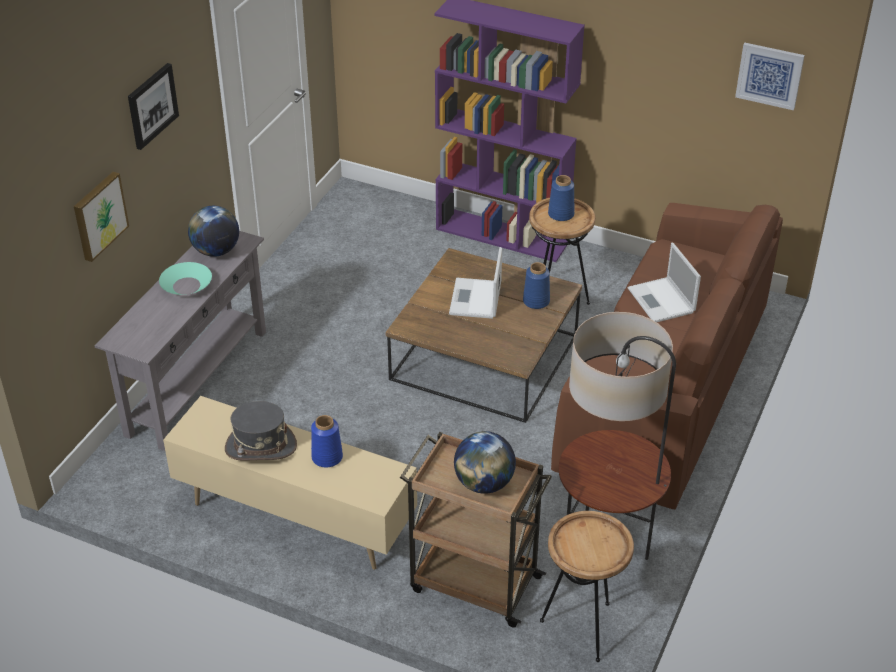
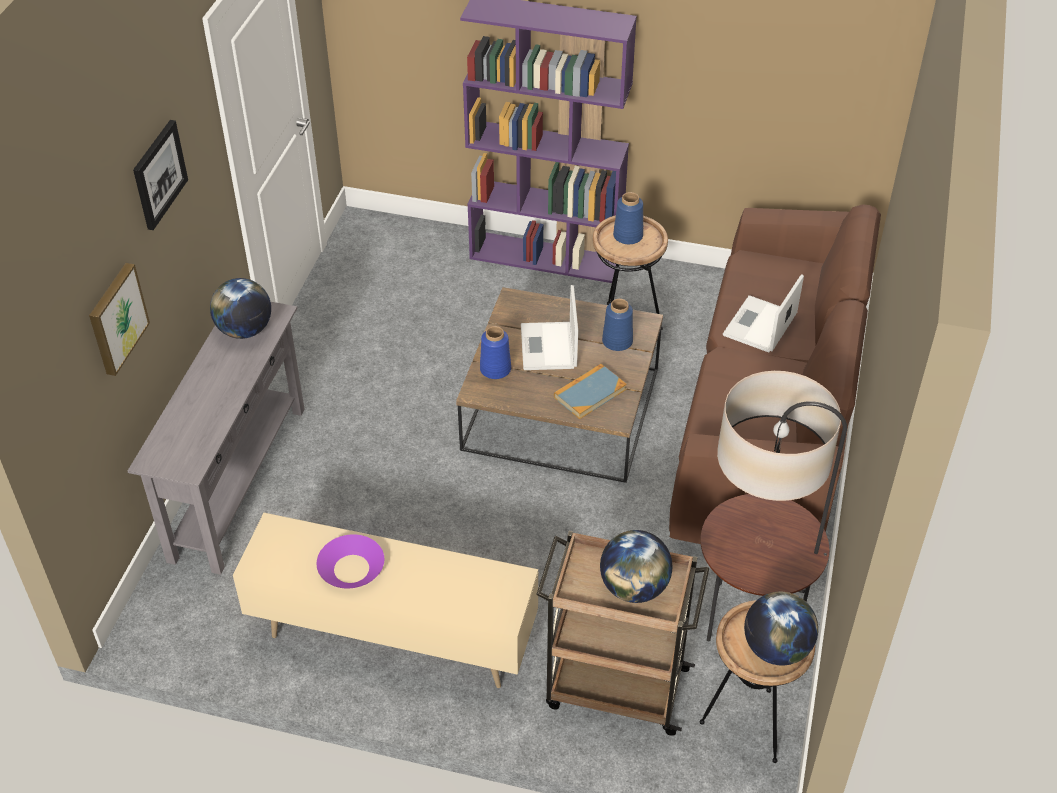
camera: 10 degrees left, 5 degrees up
turquoise bowl [159,262,212,295] -> none
grey hat [225,401,297,461] -> purple bowl [317,534,384,588]
blue vase [311,415,343,468] -> blue vase moved to [480,326,511,379]
laptop [628,243,701,322] -> laptop turned 60 degrees clockwise [723,274,804,353]
picture [735,43,805,110] -> none
none -> book [554,364,627,419]
none -> globe [744,592,818,665]

